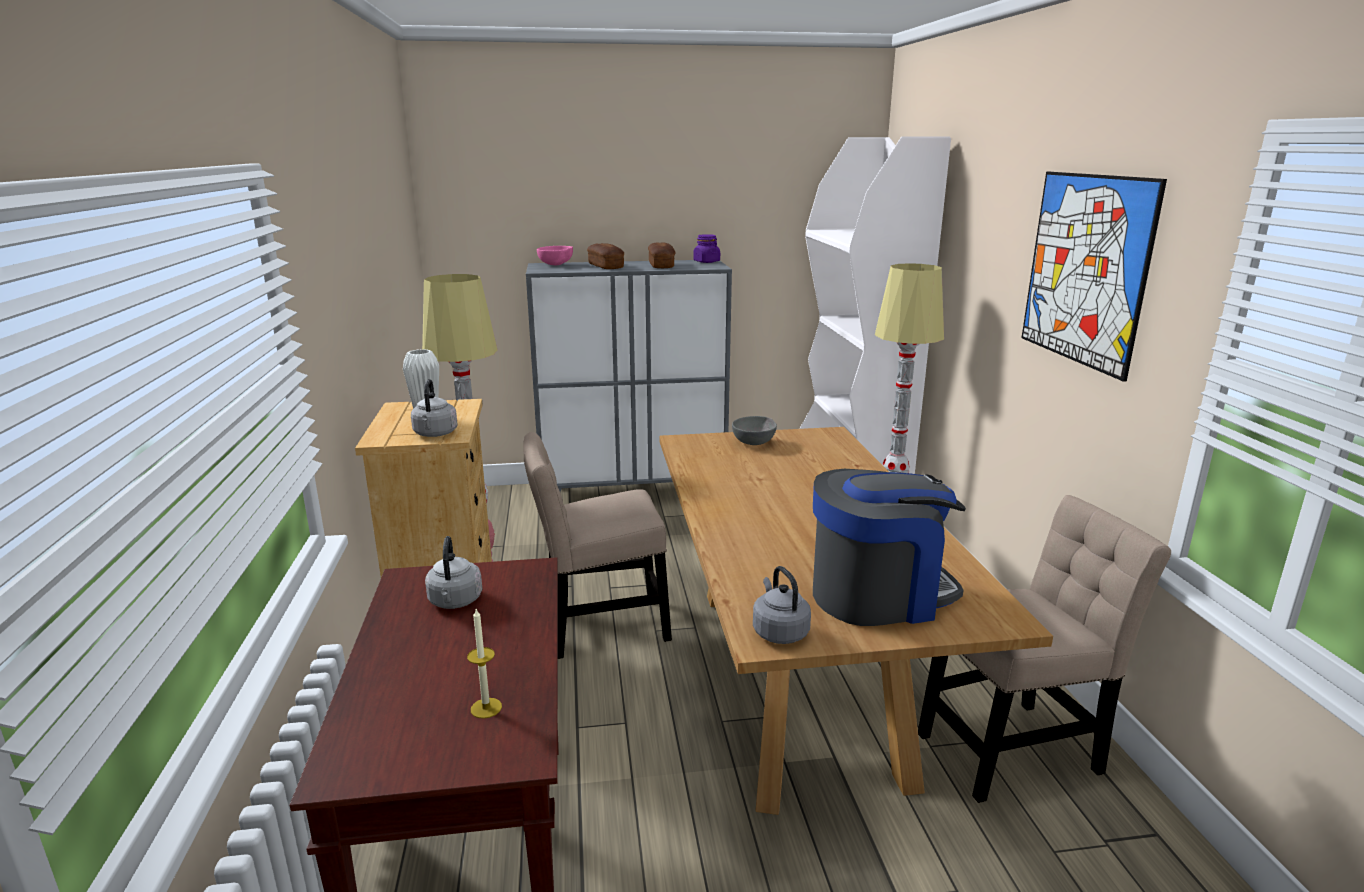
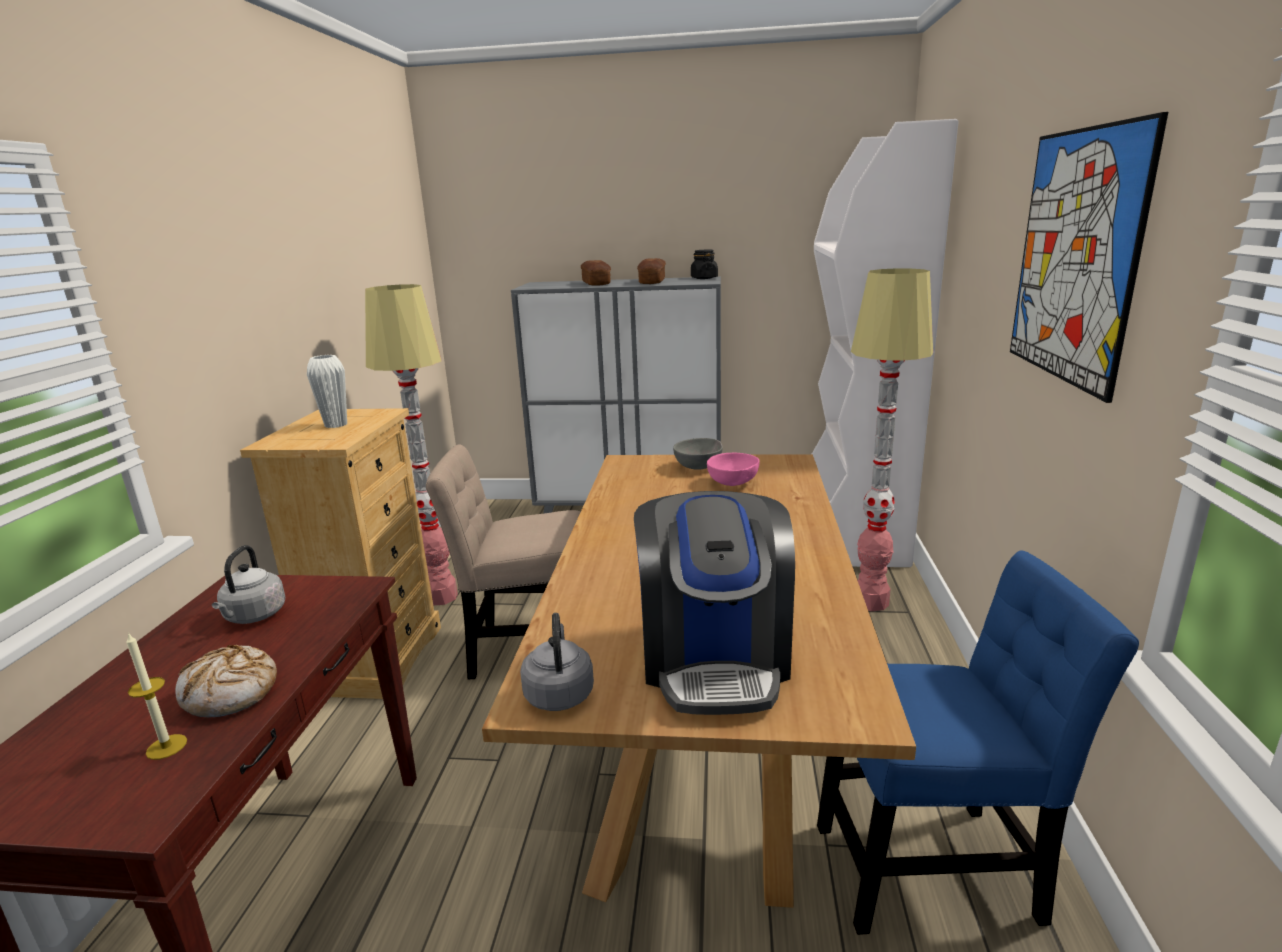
camera: 15 degrees right, 0 degrees up
grey kettle [411,379,458,437] -> none
pink bowl [537,246,573,265] -> pink bowl moved to [707,453,759,486]
purple jar [693,234,720,263] -> black jar [691,250,718,279]
coffee machine [813,469,966,626] -> coffee machine turned 90 degrees clockwise [634,491,795,715]
beige chair [918,495,1171,803] -> blue chair [817,551,1139,935]
none -> bread [175,645,277,717]

